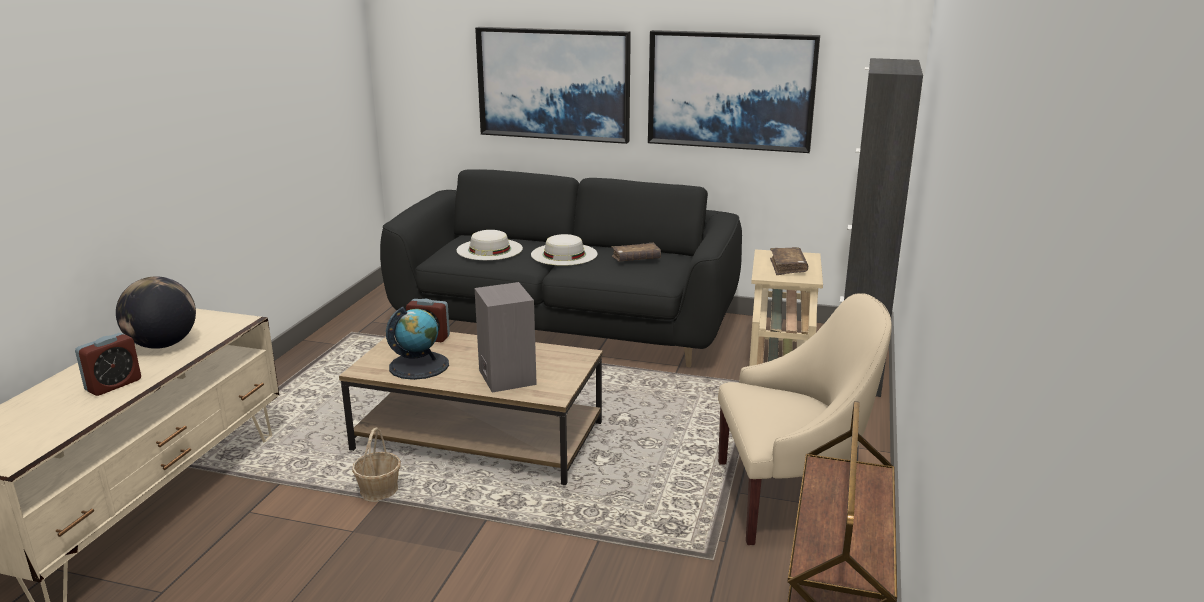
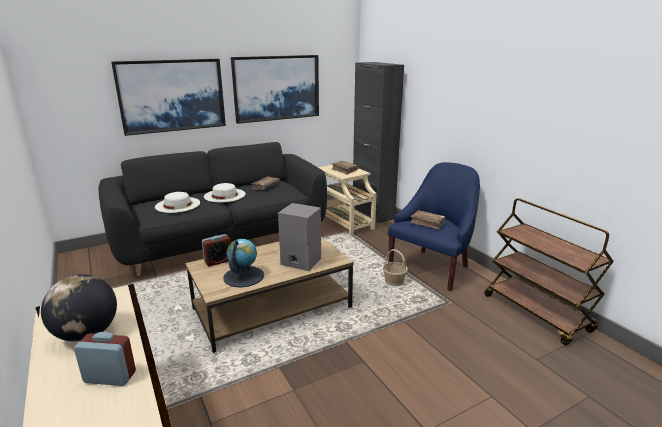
camera: 45 degrees left, 0 degrees up
alarm clock [75,333,141,396] -> alarm clock turned 75 degrees counterclockwise [74,332,136,386]
basket [352,427,401,502] -> basket moved to [383,249,408,286]
beige armchair [718,293,892,545] -> blue armchair [388,162,480,291]
none -> brown book [410,210,446,230]

